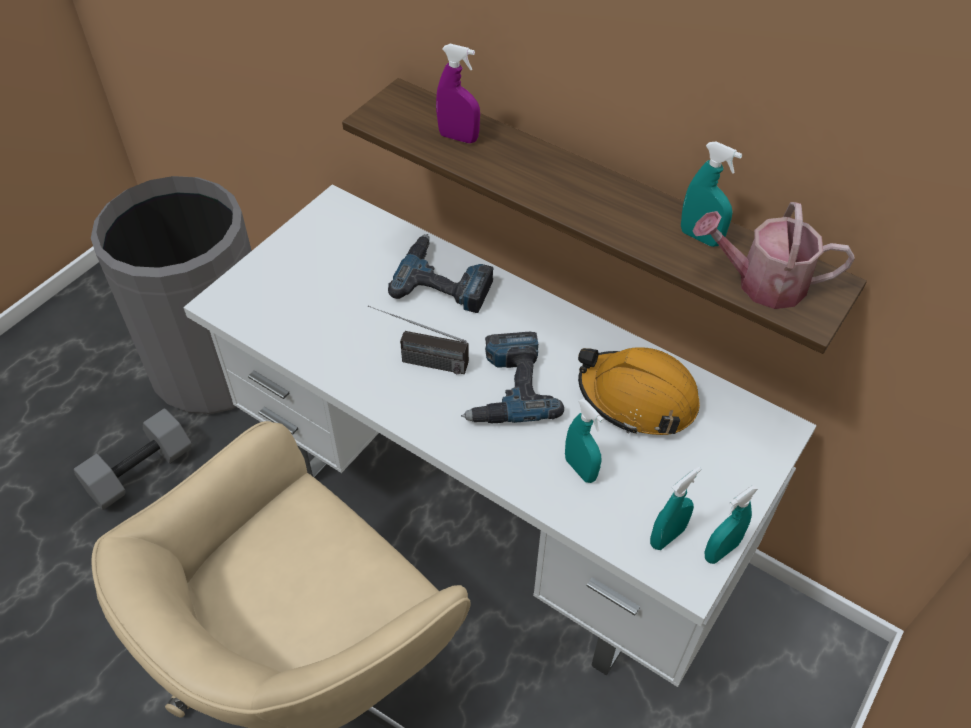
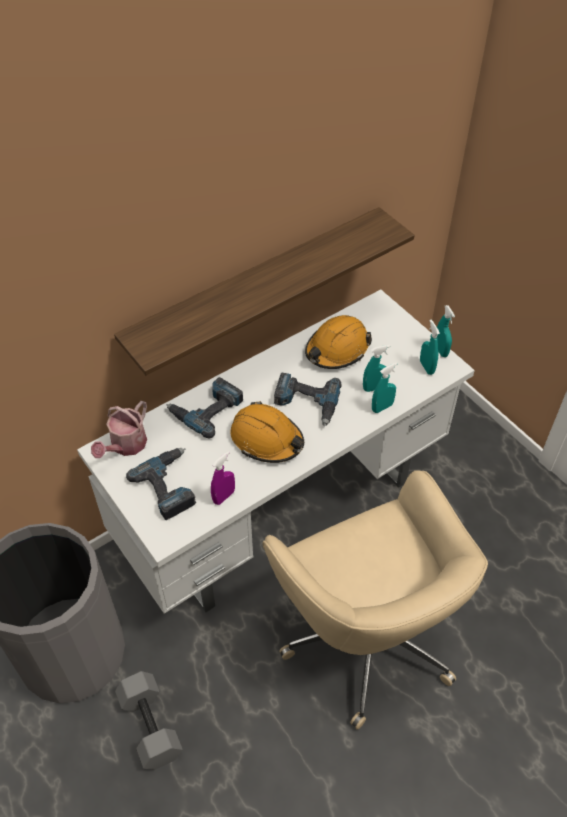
camera: 70 degrees left, 0 degrees up
radio [368,305,469,374] -> orange hard hat [230,401,304,463]
purple spray bottle [436,44,480,143] -> purple spray bottle moved to [211,451,235,505]
turquoise spray bottle [681,141,742,247] -> turquoise spray bottle moved to [372,362,397,413]
watering can [692,202,855,309] -> watering can moved to [91,401,147,458]
none -> power drill [126,448,196,520]

